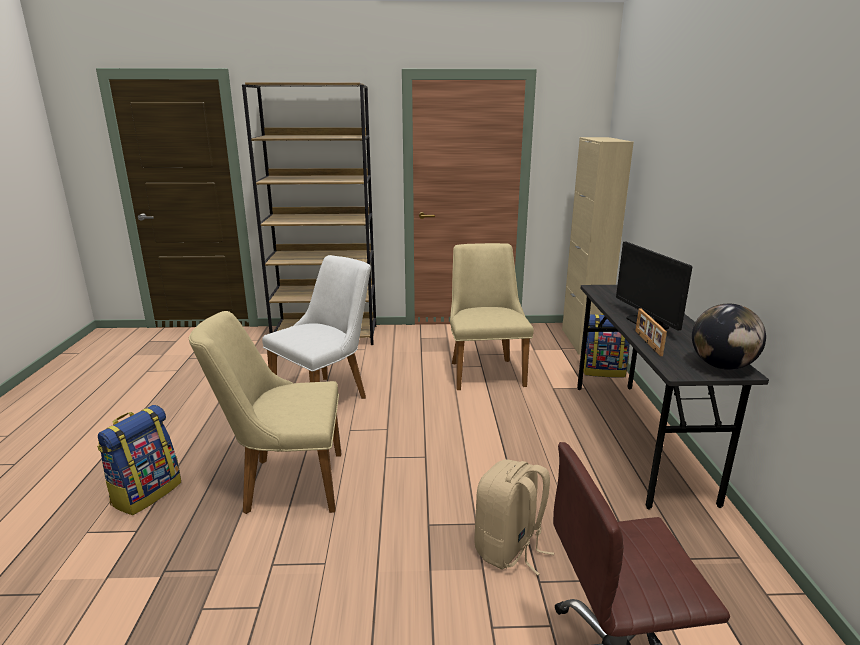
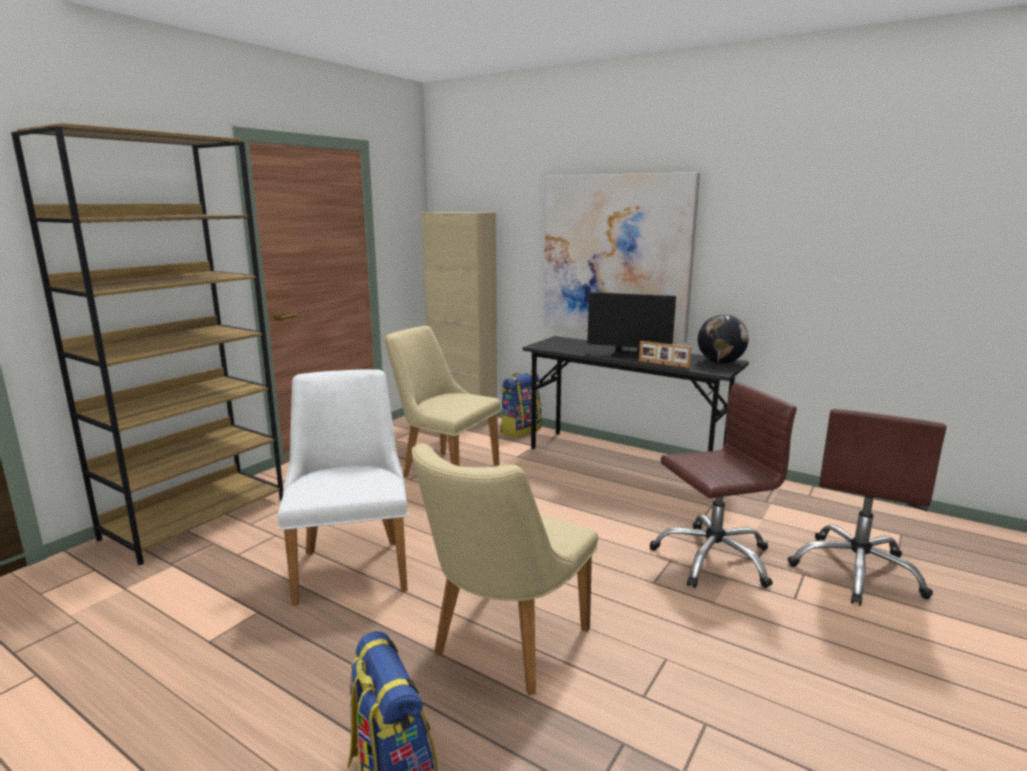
camera: 55 degrees left, 5 degrees down
beige backpack [475,459,554,576] -> brown office chair [650,382,797,588]
none -> picture [544,172,700,343]

